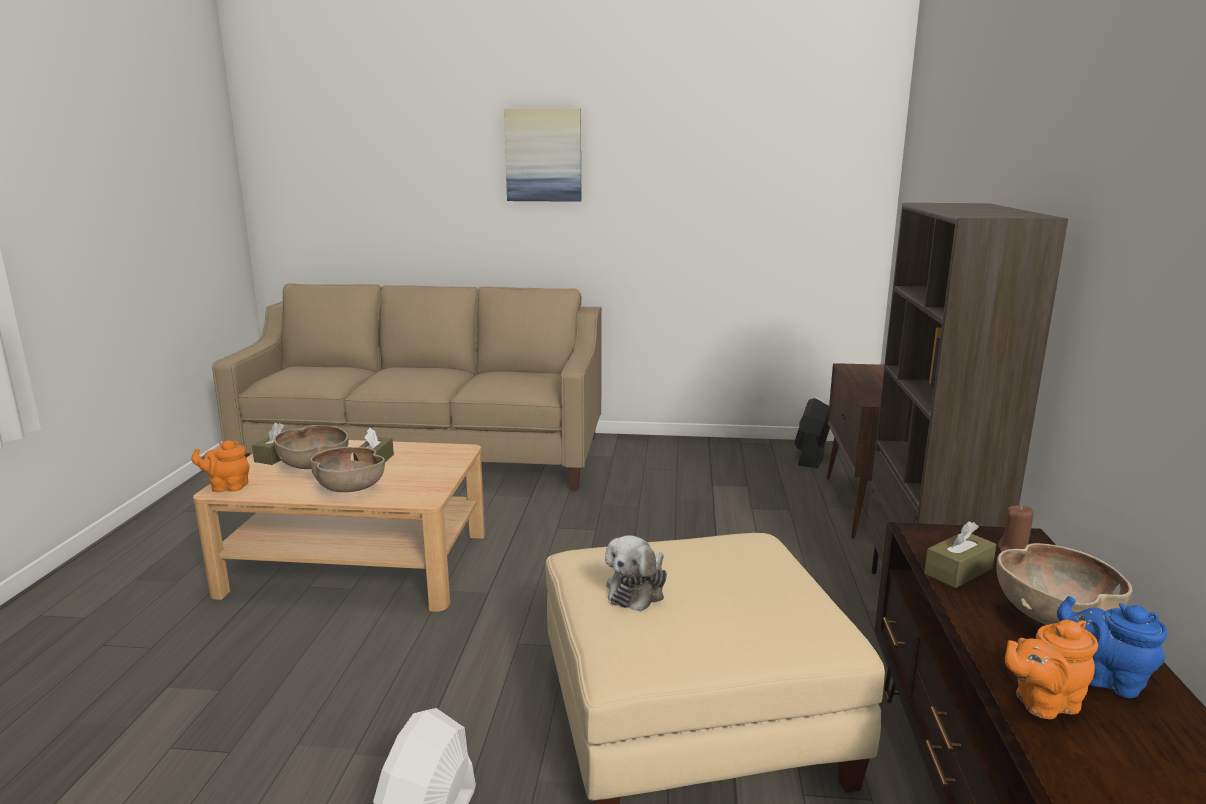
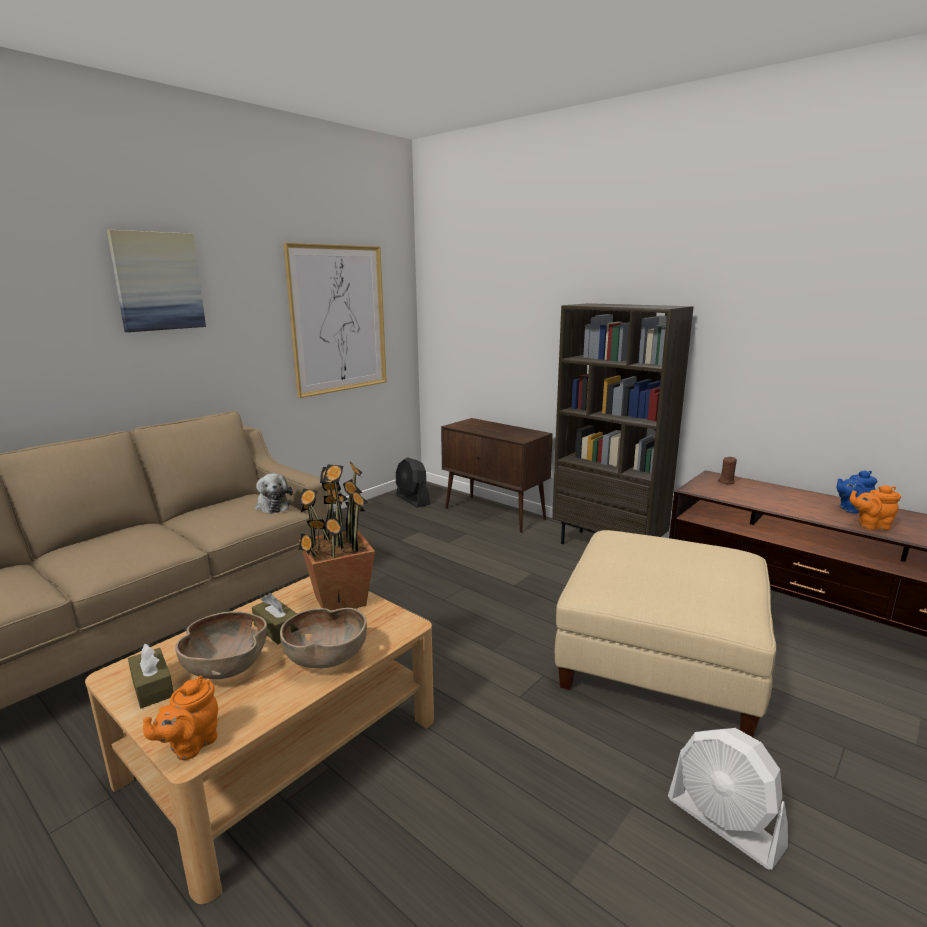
camera: 55 degrees left, 0 degrees up
plush toy [605,535,667,611] -> plush toy moved to [255,473,293,514]
brown tissue box [924,521,997,588] -> none
brown bowl [996,543,1133,625] -> none
orange teapot [1005,620,1098,719] -> orange teapot turned 75 degrees clockwise [849,485,901,530]
none -> picture [283,243,387,398]
none -> potted plant [297,461,375,611]

